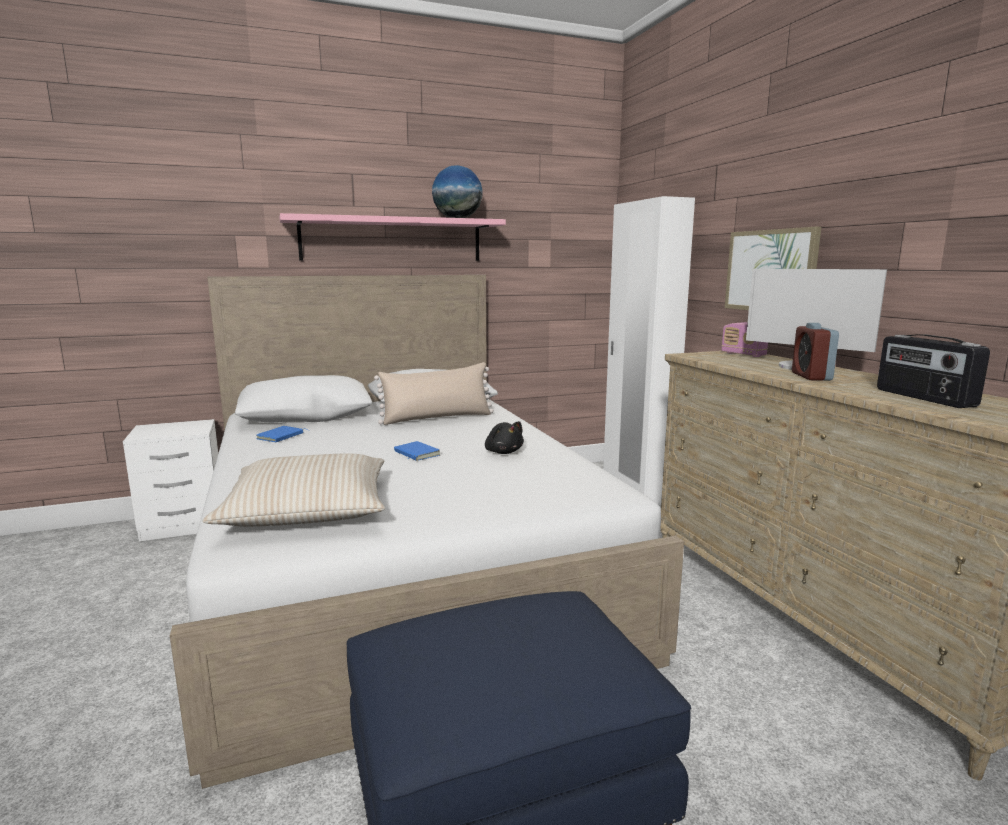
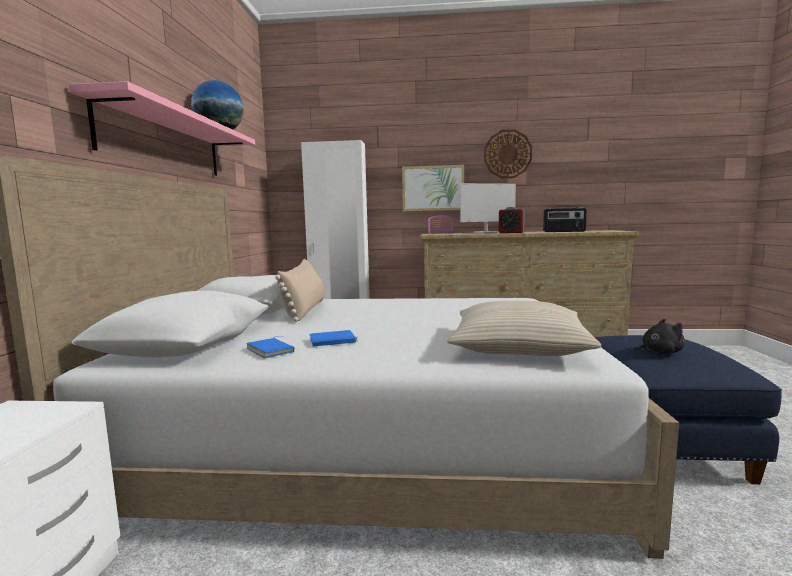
camera: 65 degrees left, 5 degrees down
blue book [394,441,440,461] -> blue book moved to [310,330,357,346]
black plush toy [485,421,524,454] -> black plush toy moved to [633,319,685,354]
none -> wall clock [484,129,532,179]

